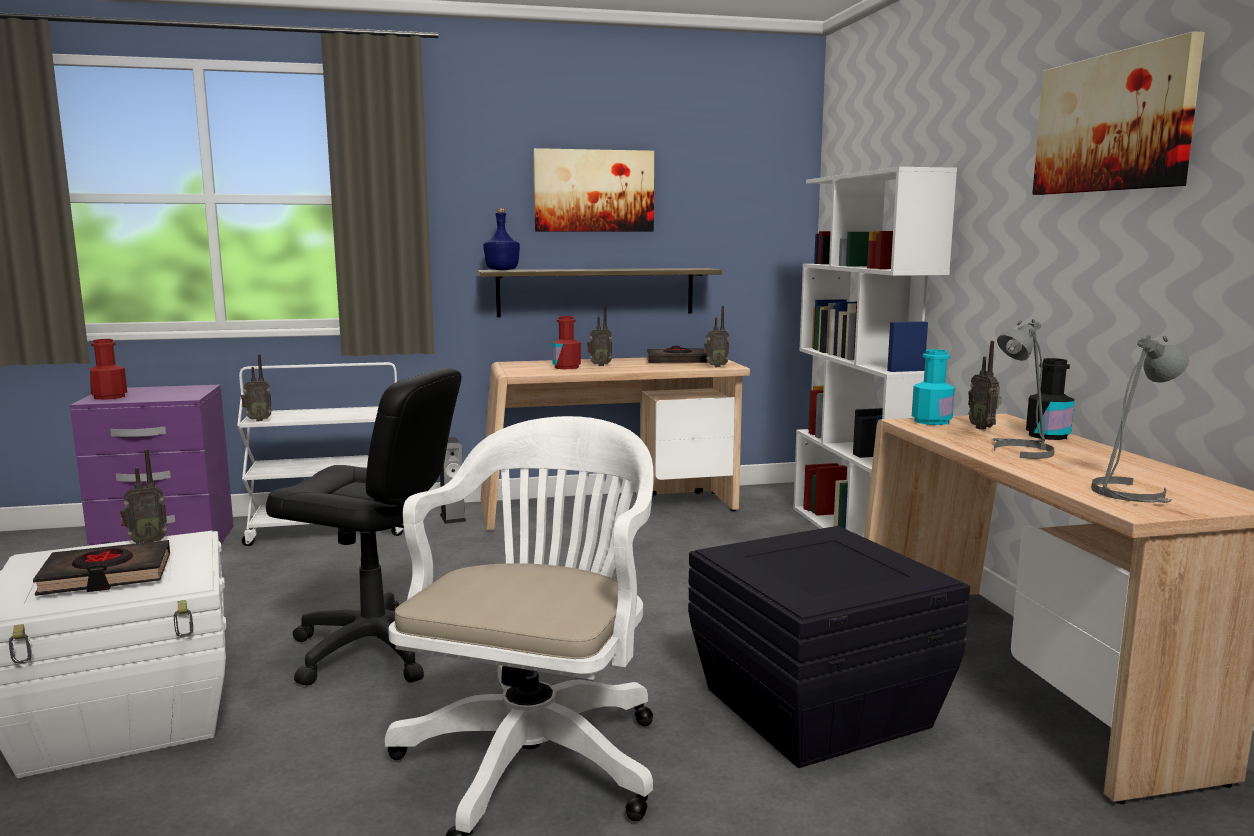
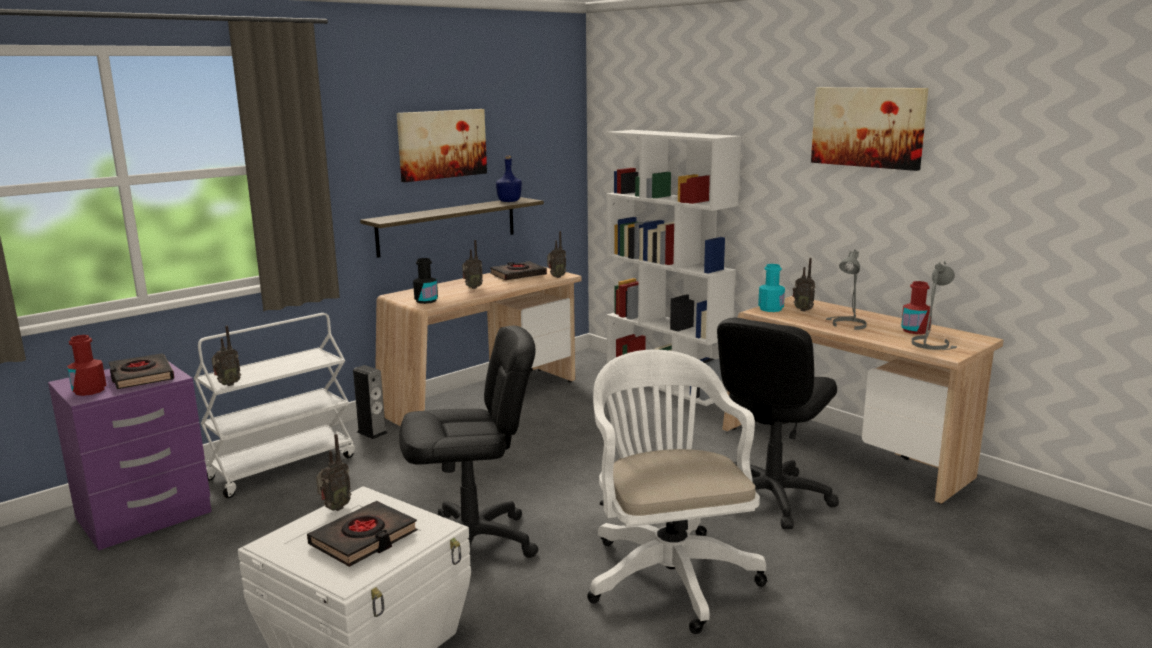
camera: 30 degrees left, 5 degrees up
blue bottle [483,208,520,270] -> blue bottle moved to [496,155,522,202]
red bottle [552,316,581,369] -> red bottle moved to [901,281,931,334]
black storage box [688,526,970,768] -> black office chair [717,318,839,529]
black bottle [1026,358,1074,440] -> black bottle moved to [413,258,438,304]
none -> black book [109,353,174,389]

